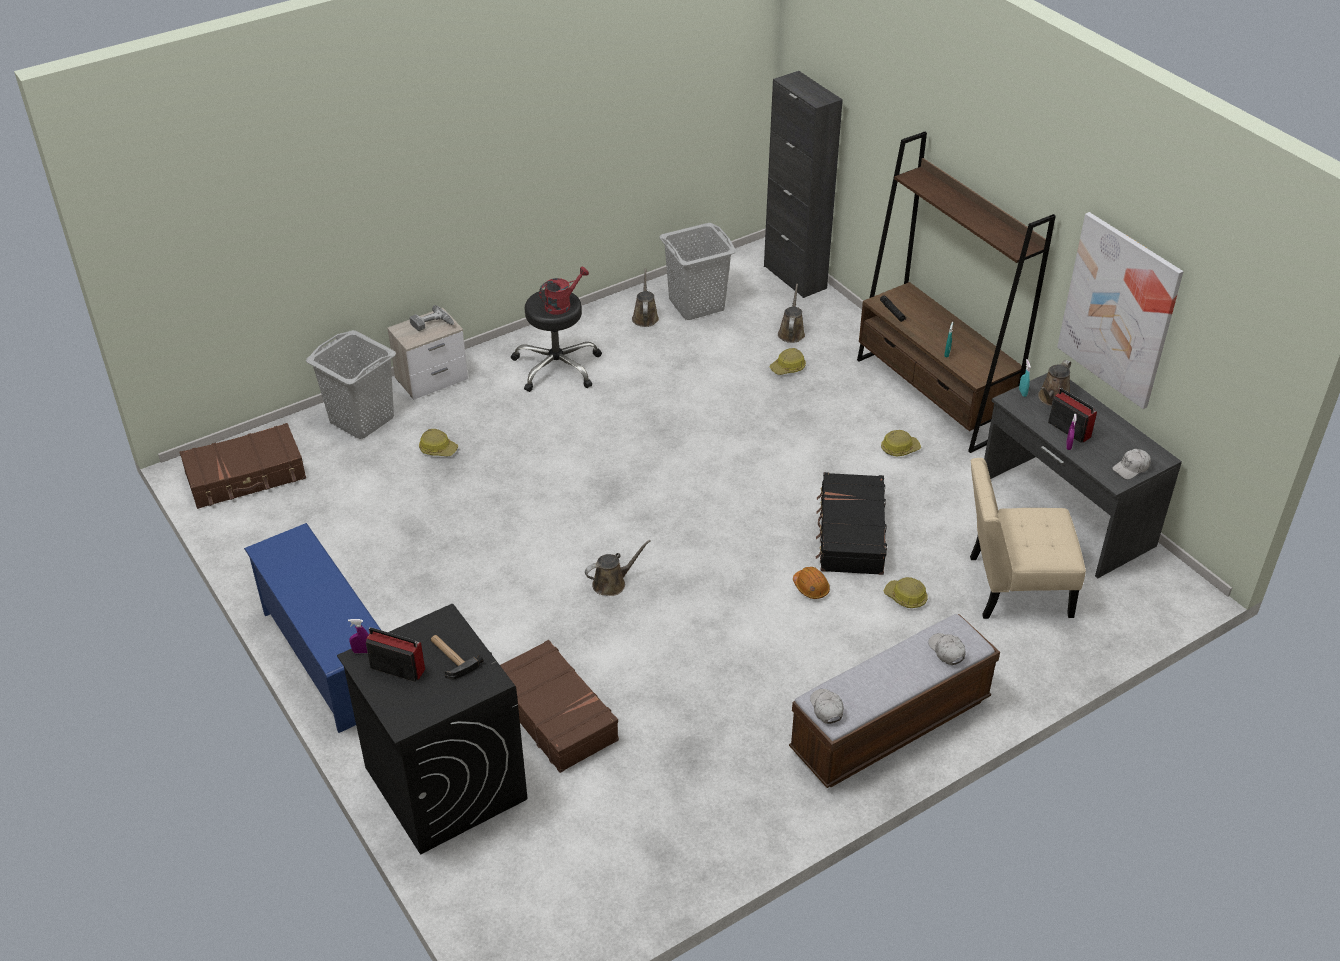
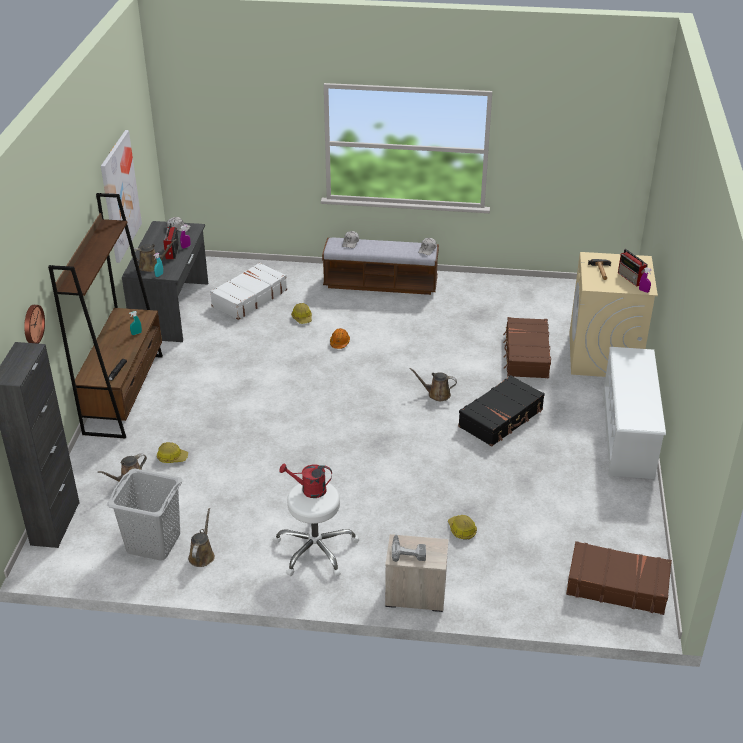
camera: 140 degrees left, 5 degrees down
blue shoe rack [244,523,381,733] -> white shoe rack [603,347,666,479]
grey laundry basket [306,330,396,439] -> none
black washing machine [337,604,527,855] -> beige washing machine [569,252,658,377]
black stool [511,290,602,392] -> white stool [272,482,359,577]
brown watering can [632,268,659,327] -> brown watering can turned 150 degrees clockwise [188,508,215,567]
black suitcase [816,472,887,575] -> black suitcase moved to [458,375,545,446]
hard hat [881,430,921,457] -> none
beige chair [970,458,1086,619] -> white suitcase [210,262,287,320]
none -> wall clock [24,305,45,344]

